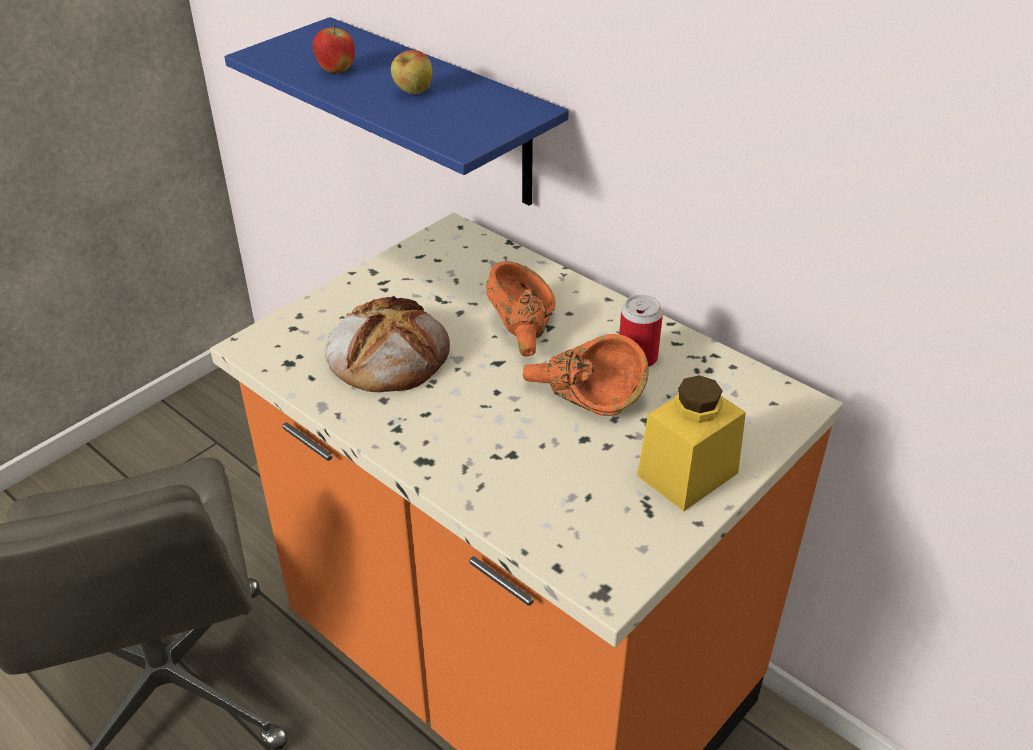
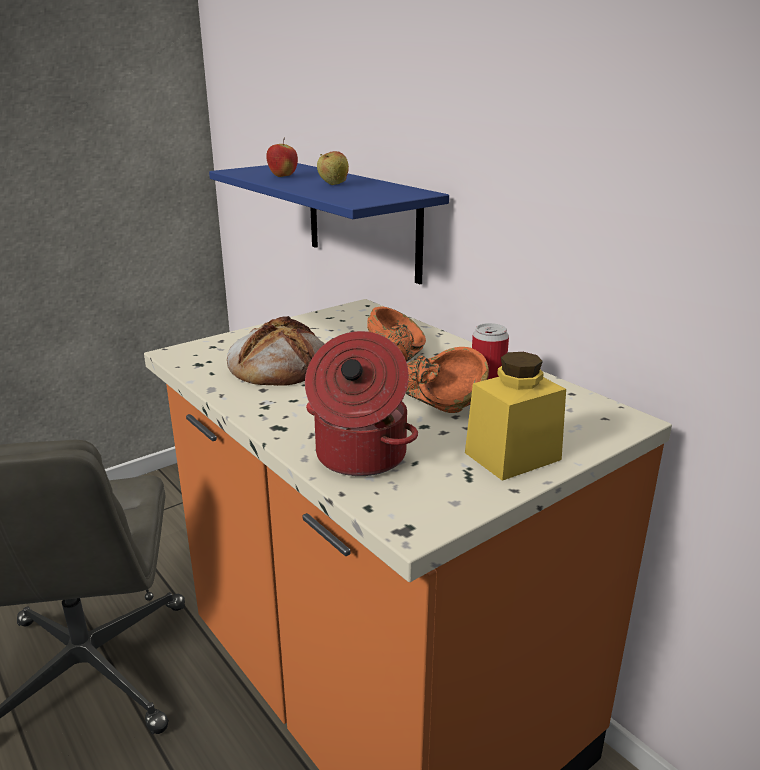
camera: 10 degrees right, 15 degrees down
none -> cooking pot [305,331,418,476]

